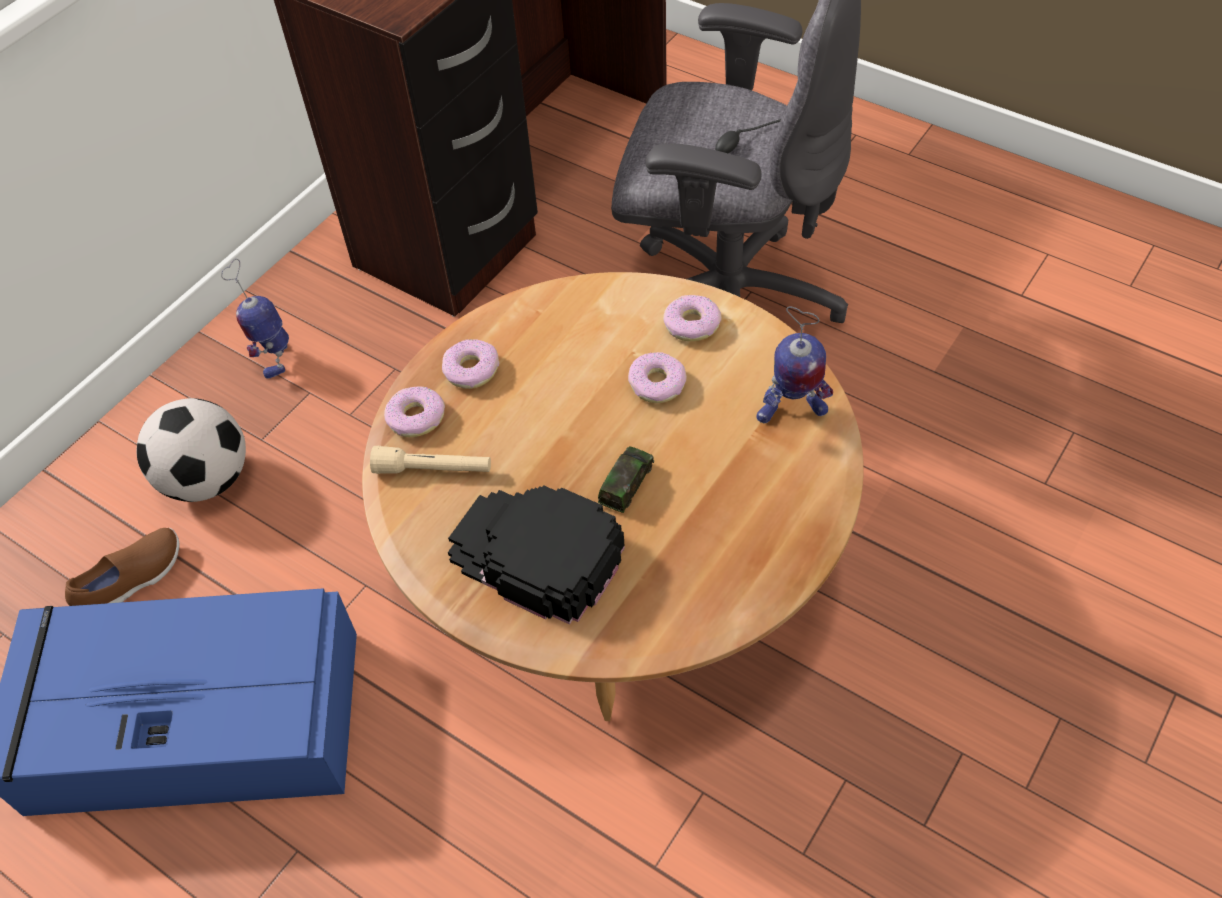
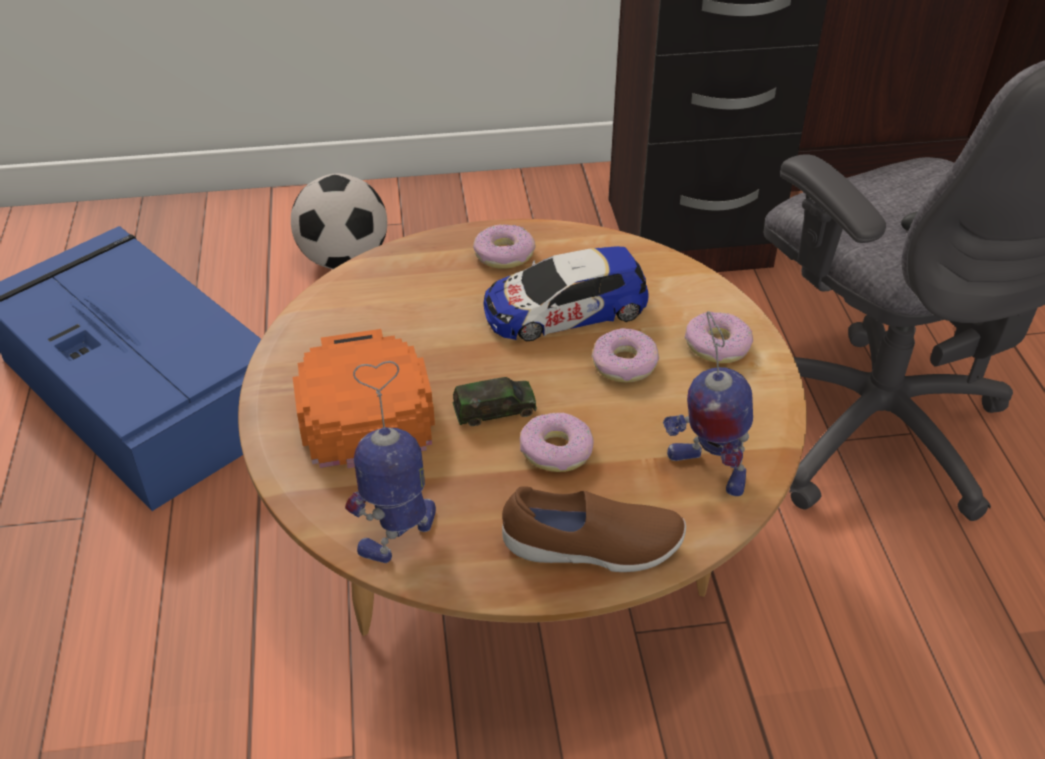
camera: 45 degrees right, 10 degrees down
brown shoe [65,528,179,606] -> brown shoe moved to [502,486,686,572]
toy robot [221,259,289,379] -> toy robot moved to [345,361,436,563]
beige flashlight [370,446,491,474] -> none
donut [384,386,445,437] -> donut moved to [520,413,594,472]
black cap [448,485,625,625] -> orange cap [293,329,435,468]
none -> toy car [483,246,649,341]

